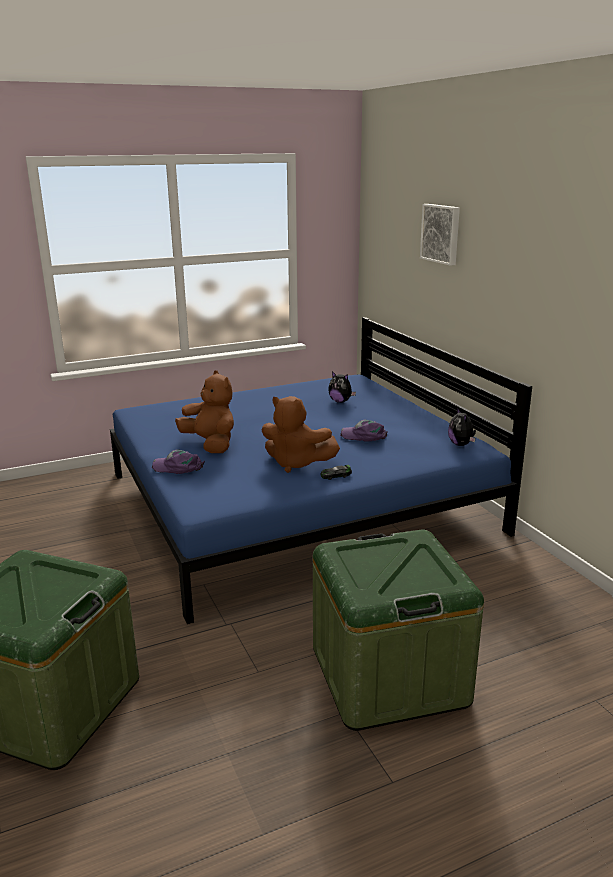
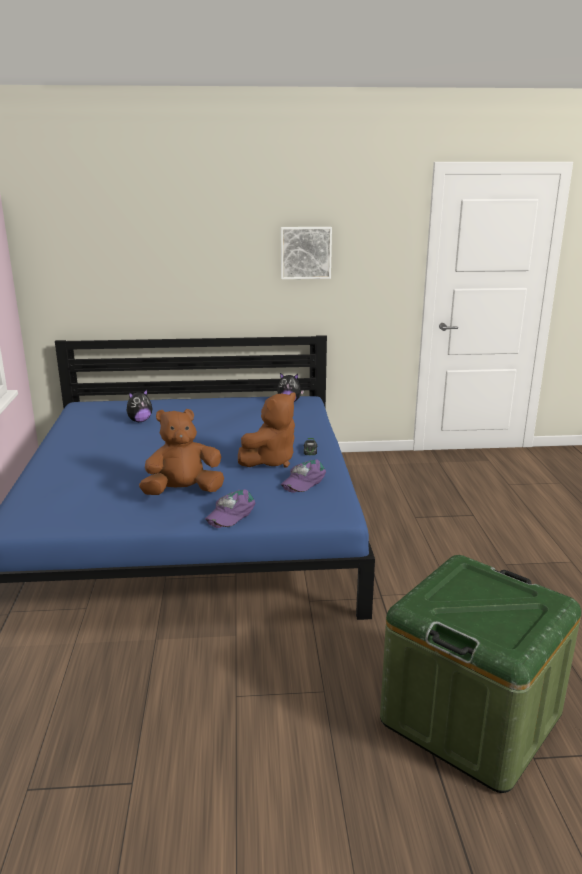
camera: 70 degrees left, 0 degrees up
green storage box [313,529,484,731] -> none
purple cap [340,420,388,442] -> purple cap moved to [281,459,326,493]
picture [420,204,460,266] -> picture moved to [281,227,332,279]

